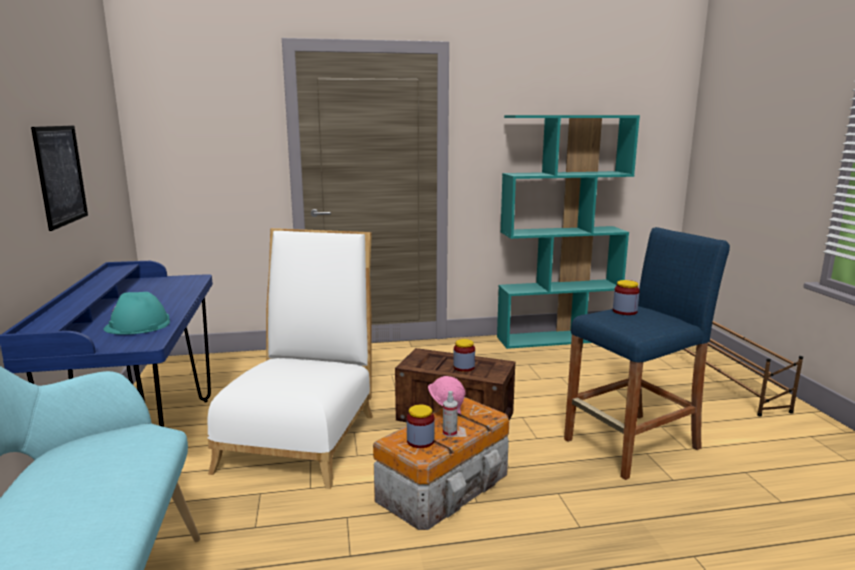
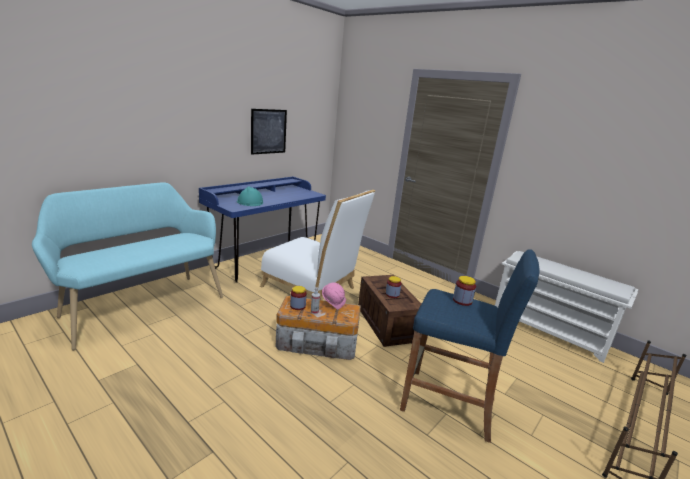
camera: 50 degrees right, 5 degrees up
white chair [207,228,373,489] -> white chair turned 60 degrees clockwise [260,190,375,300]
turquoise bookcase [497,115,640,349] -> white shoe rack [495,251,639,363]

